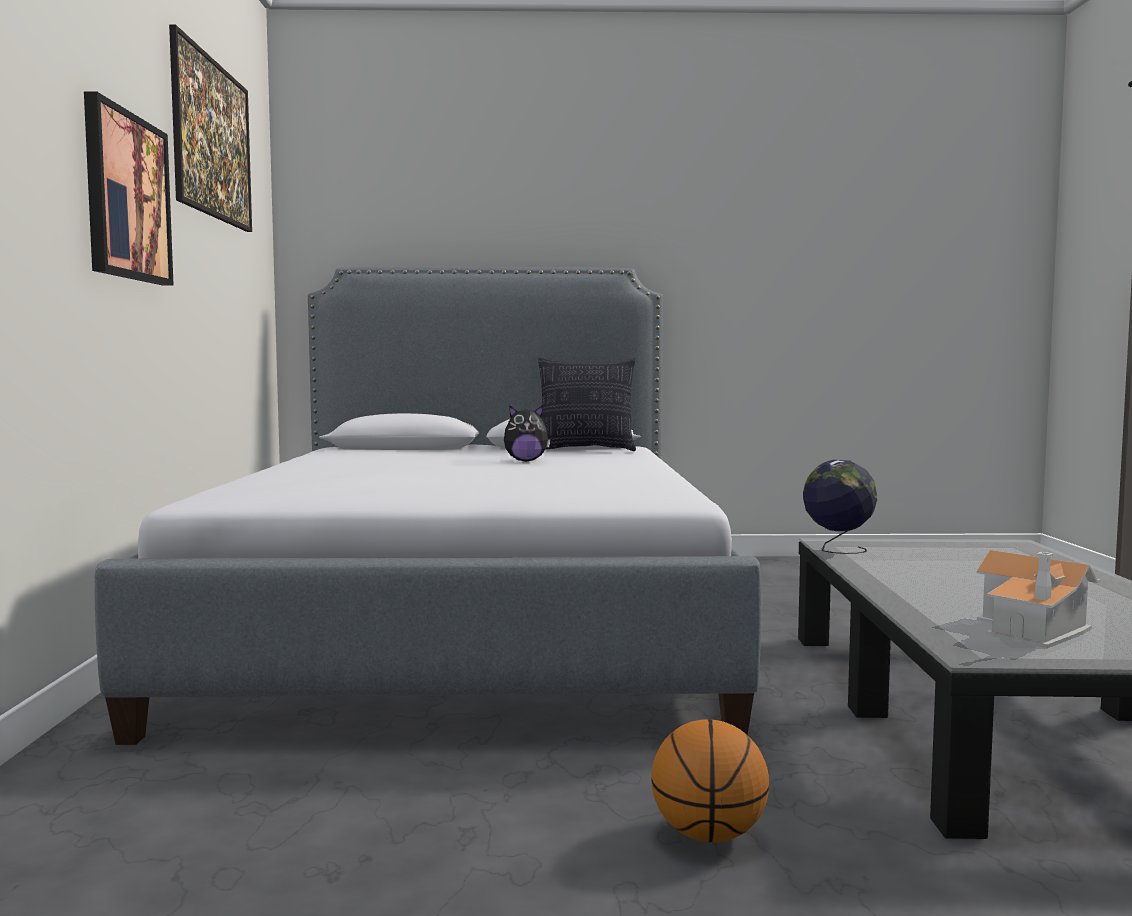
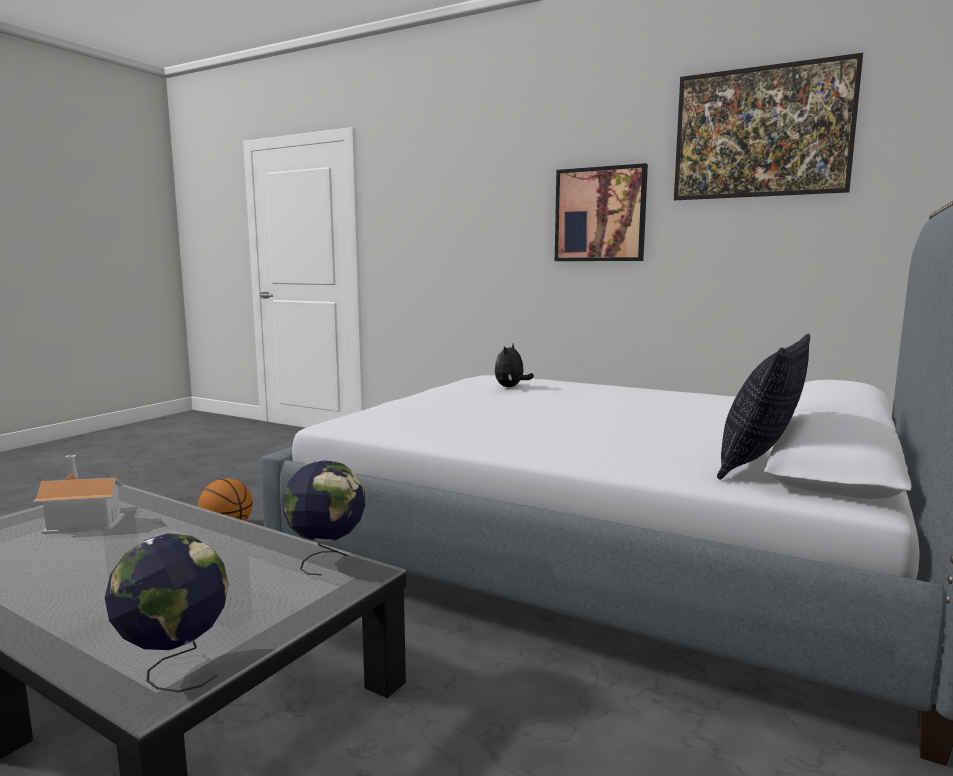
camera: 120 degrees right, 5 degrees up
plush toy [504,405,550,462] -> plush toy moved to [495,344,534,387]
none -> globe [105,533,228,693]

